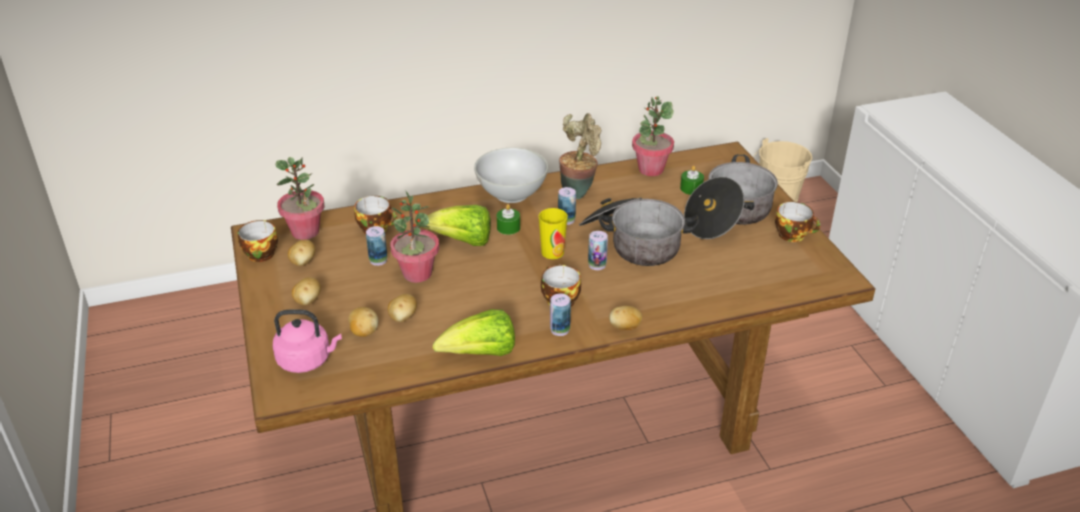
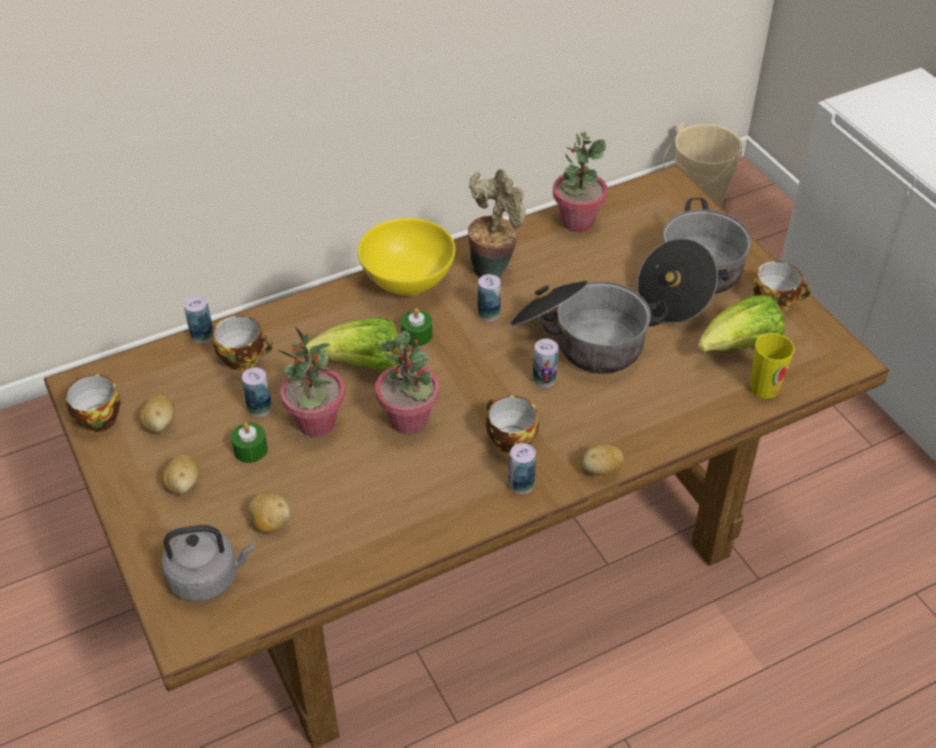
camera: 10 degrees left, 10 degrees up
pink kettle [273,309,342,373] -> grey kettle [161,525,254,602]
potted plant [276,157,324,240] -> potted plant moved to [375,330,439,434]
potato [388,294,417,322] -> none
lettuce [433,309,515,356] -> lettuce moved to [698,295,785,352]
white bowl [474,148,548,203] -> yellow bowl [358,218,455,296]
cup [538,208,568,259] -> cup moved to [750,333,795,398]
green candle [680,166,704,195] -> green candle moved to [231,423,268,463]
none -> can [184,296,213,344]

